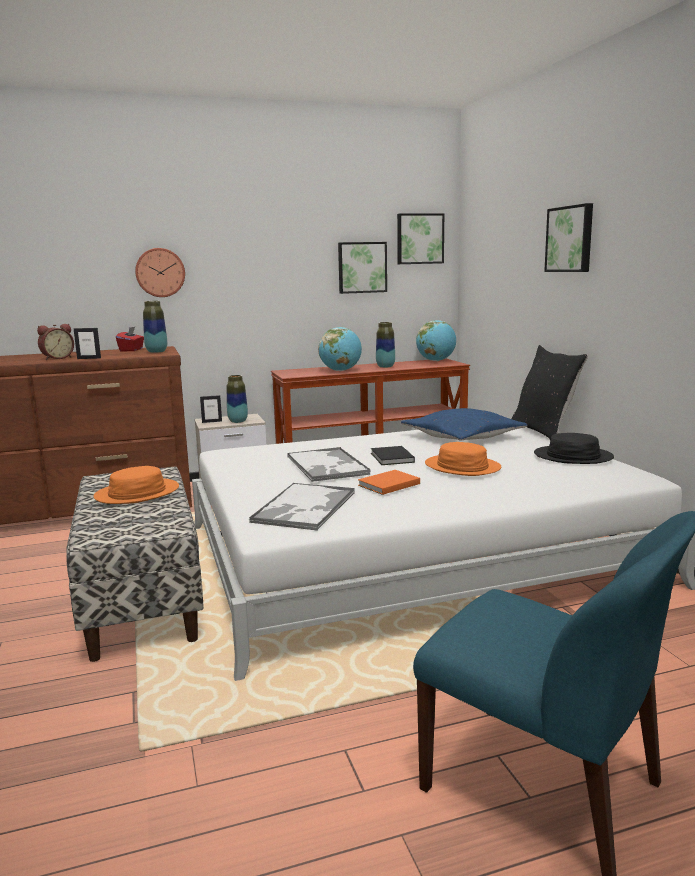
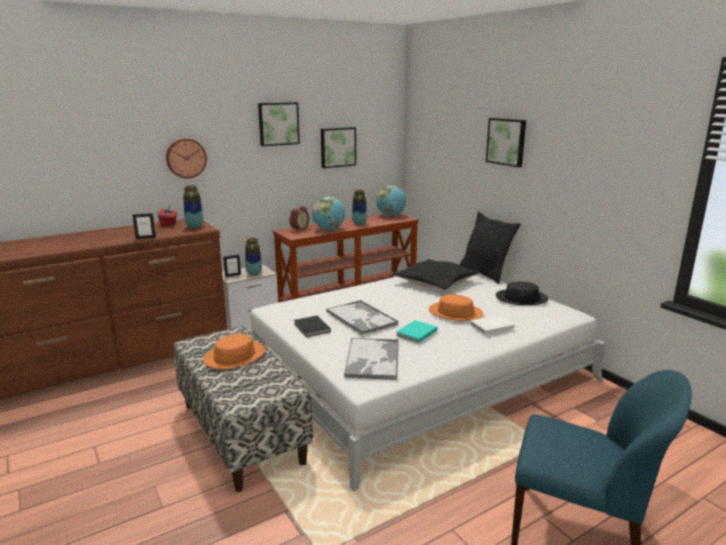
camera: 15 degrees left, 5 degrees up
alarm clock [37,324,74,360] -> alarm clock moved to [289,206,309,230]
orange book [358,470,420,495] -> turquoise book [396,320,437,343]
black book [371,446,415,465] -> black book moved to [294,316,331,337]
picture [397,213,444,264] -> picture moved to [258,102,300,146]
blue pillow [401,408,528,441] -> black pillow [392,259,480,290]
none -> white book [470,315,514,335]

